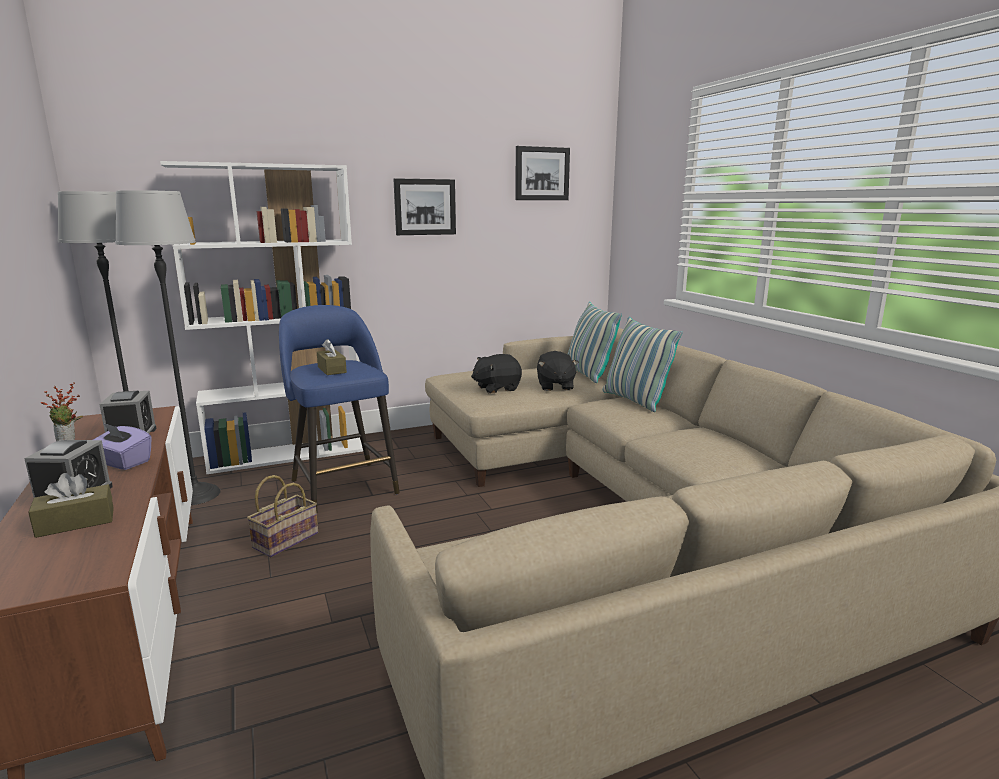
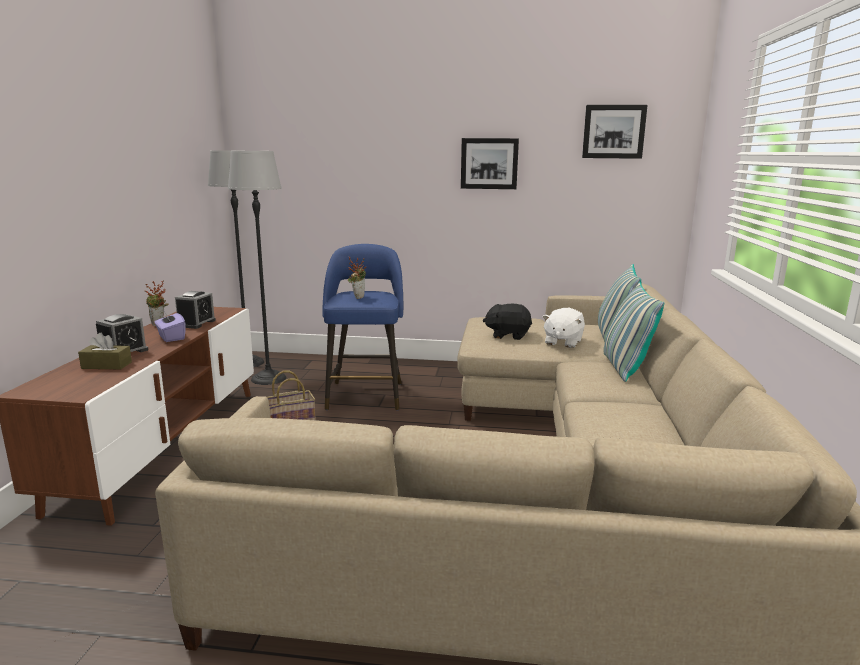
camera: 30 degrees right, 0 degrees up
white bookcase [160,161,363,474] -> none
brown tissue box [317,339,347,375] -> potted plant [348,256,366,299]
black plush toy [537,351,579,391] -> white plush toy [542,308,585,348]

